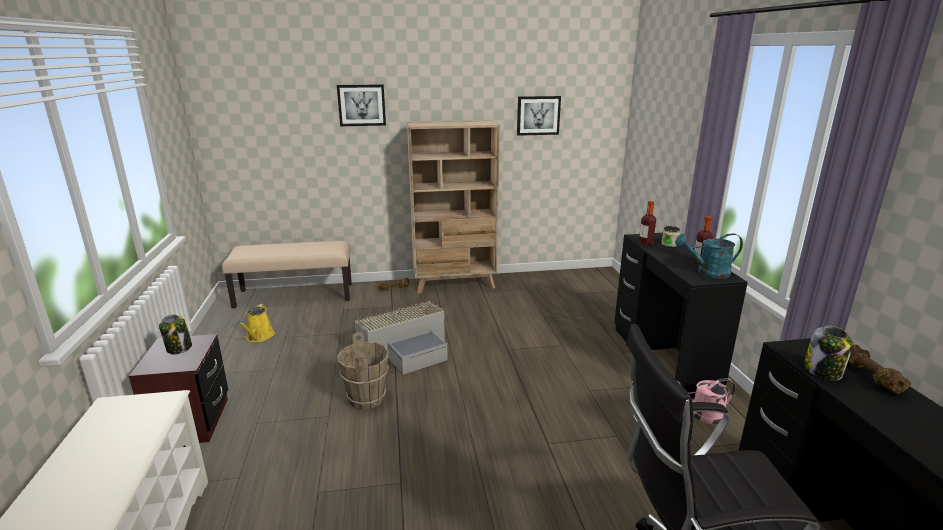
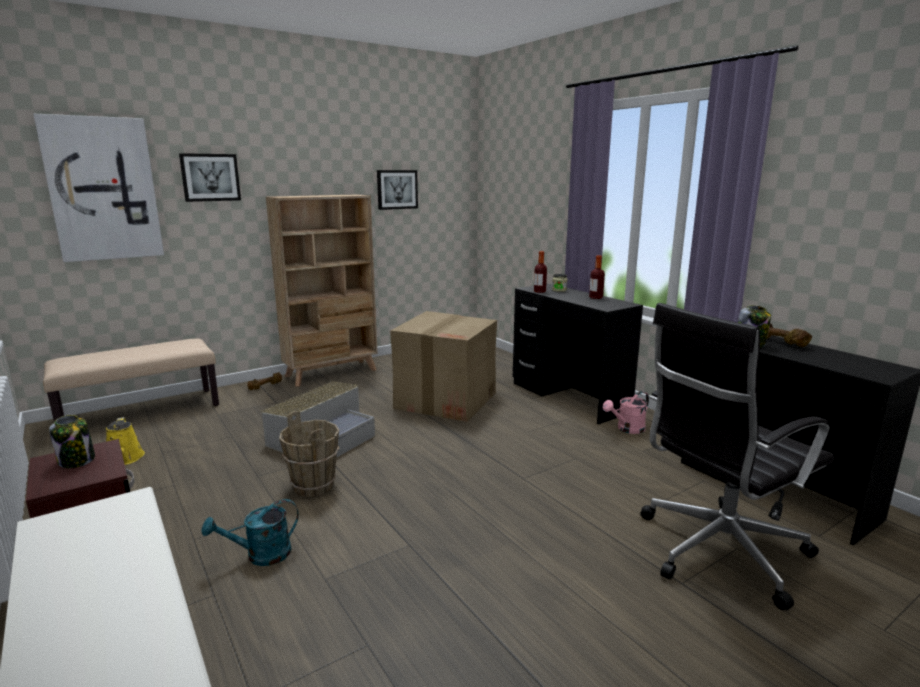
camera: 25 degrees left, 5 degrees down
turquoise watering can [675,233,743,279] -> turquoise watering can moved to [201,499,299,566]
none -> picture [33,114,164,262]
none -> cardboard box [390,311,497,422]

